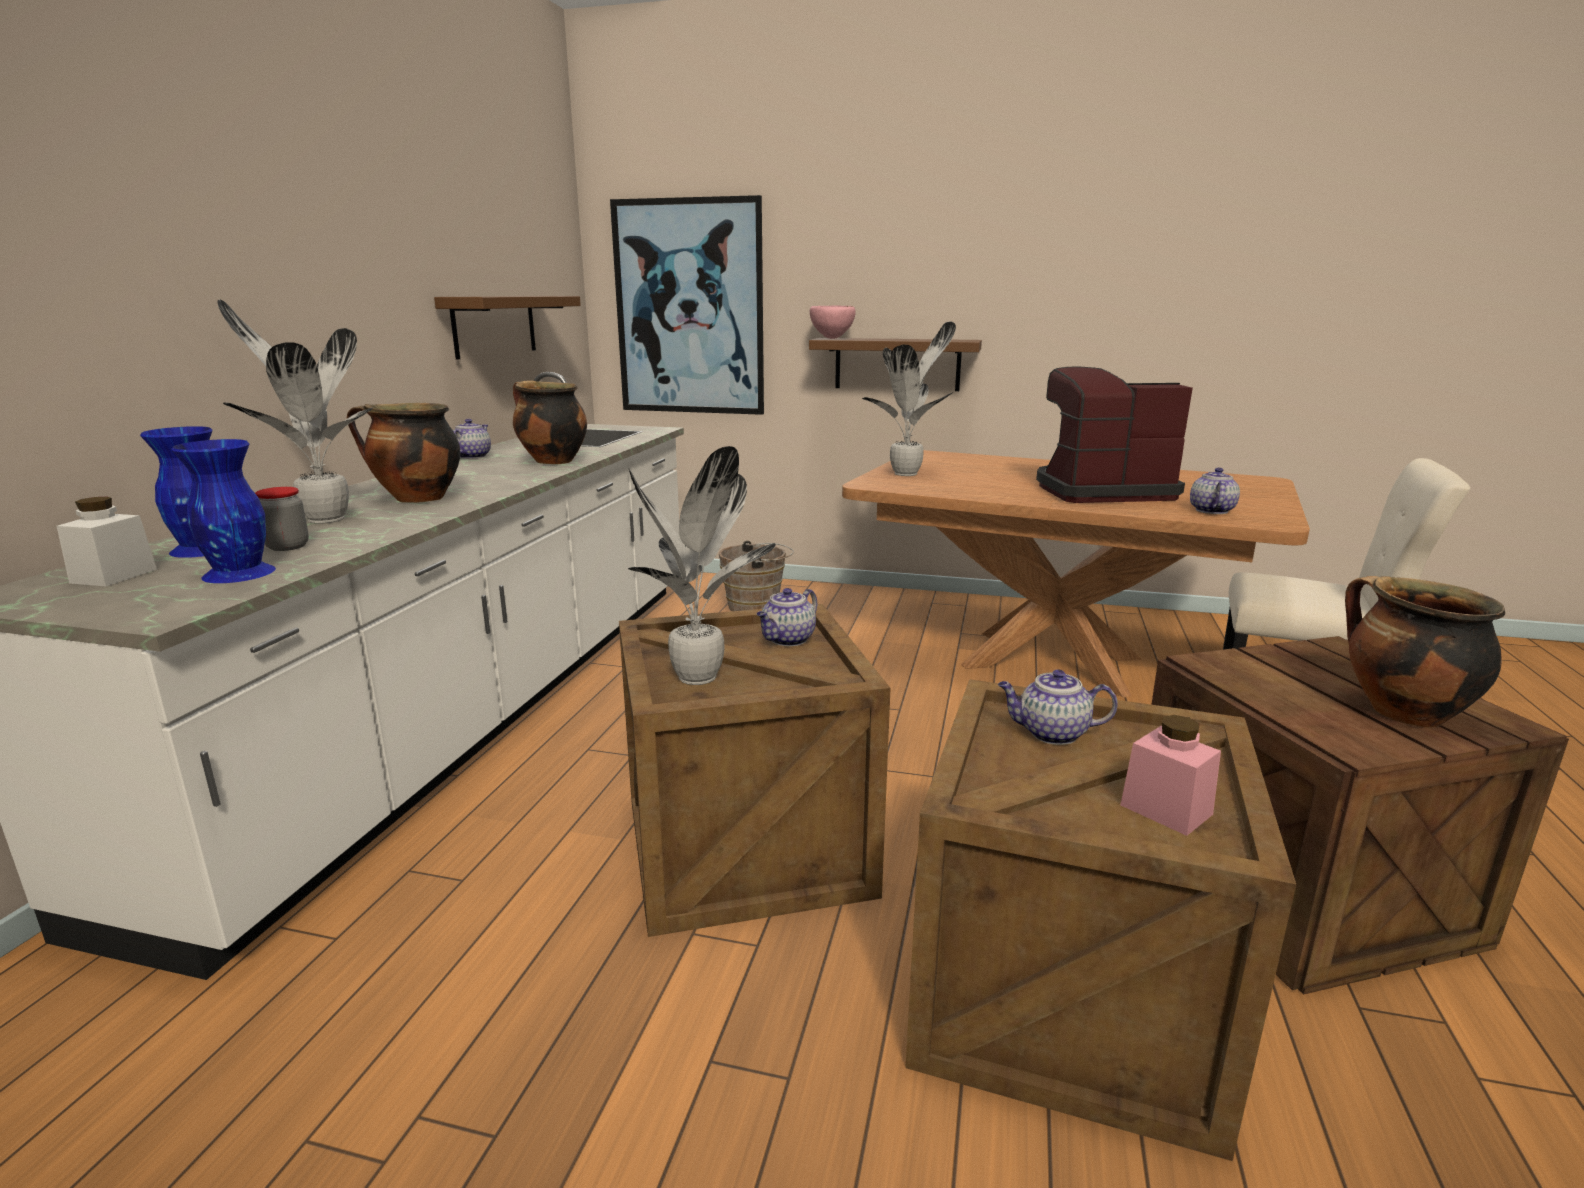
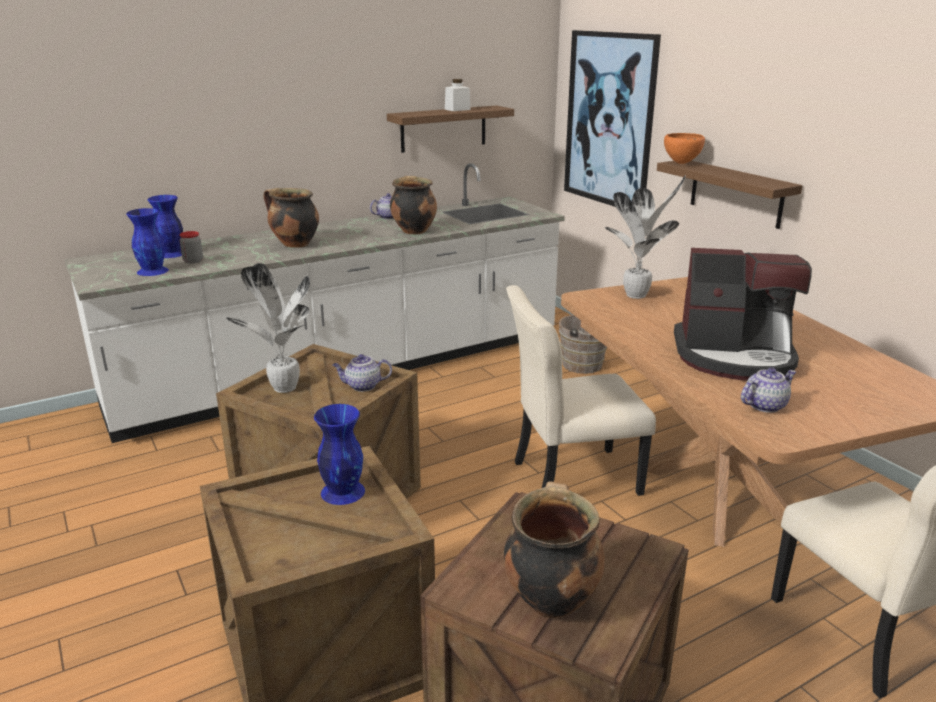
camera: 45 degrees right, 5 degrees up
white jar [57,497,157,586] -> white jar moved to [445,79,471,111]
potted plant [217,300,373,524] -> none
pink bowl [810,306,856,339] -> orange bowl [664,133,705,164]
teapot [998,669,1118,745] -> blue vase [314,404,365,505]
coffee machine [1036,366,1193,503] -> coffee machine turned 150 degrees clockwise [674,248,812,381]
pink jar [1120,715,1221,836] -> none
none -> beige chair [506,285,656,496]

